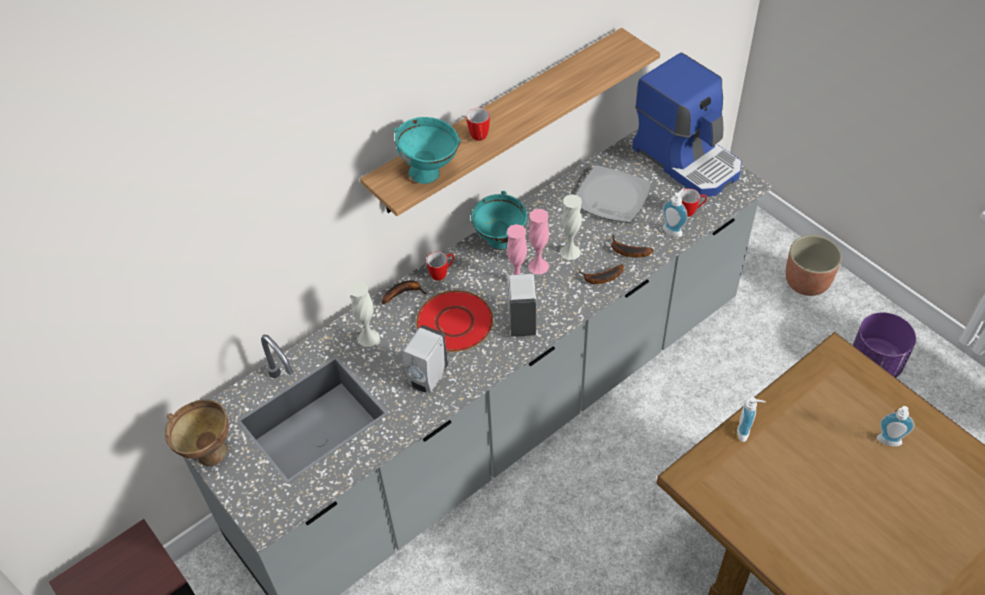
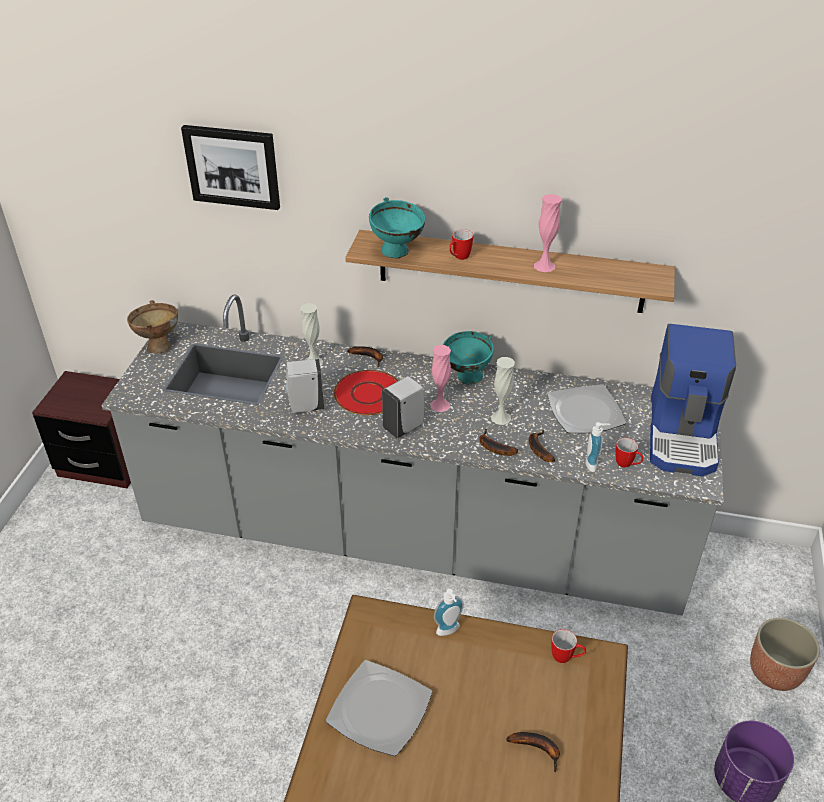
camera: 50 degrees right, 10 degrees down
mug [426,252,454,281] -> mug moved to [551,629,586,663]
pink vase [528,209,549,274] -> pink vase moved to [534,194,562,272]
soap dispenser [877,406,915,446] -> banana [506,732,560,772]
none -> picture [181,125,280,210]
none -> plate [326,660,432,756]

